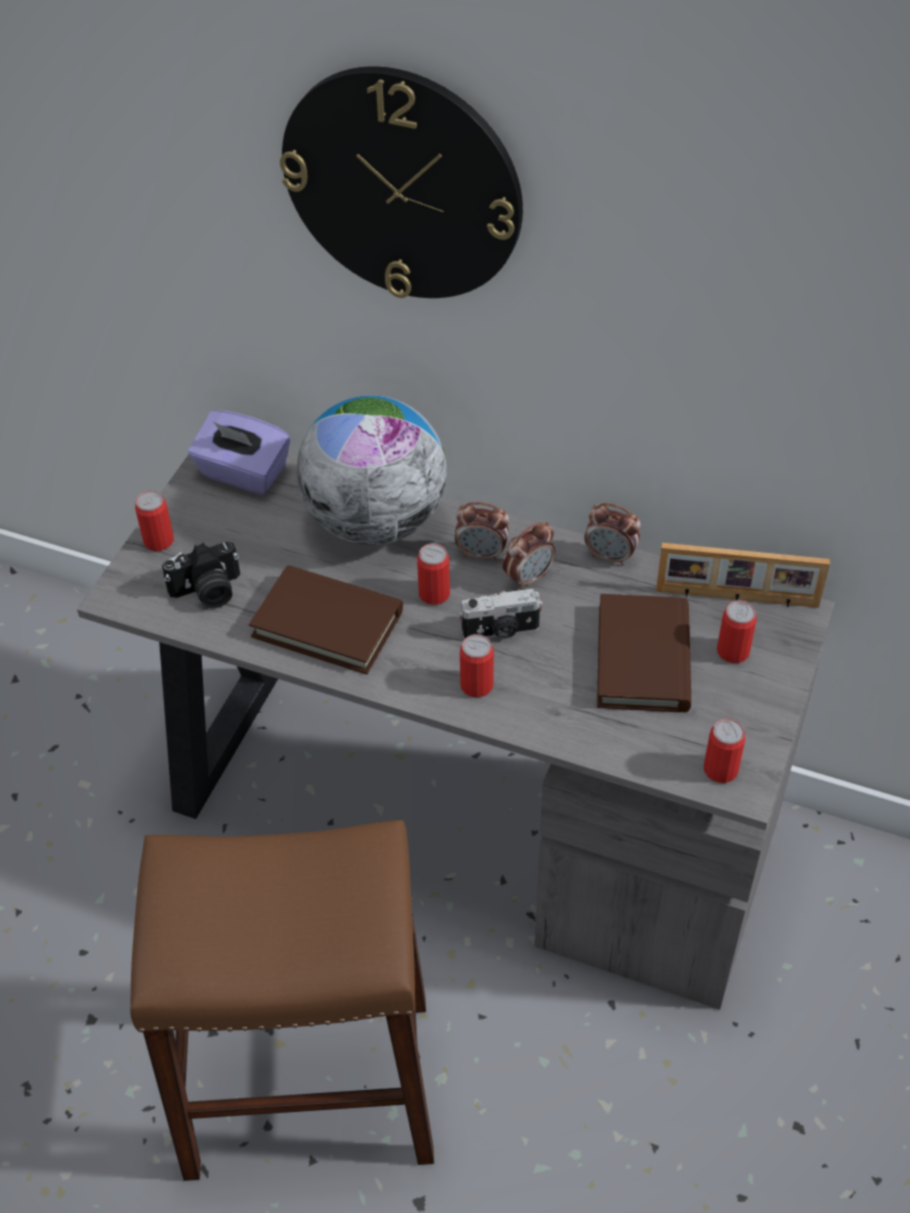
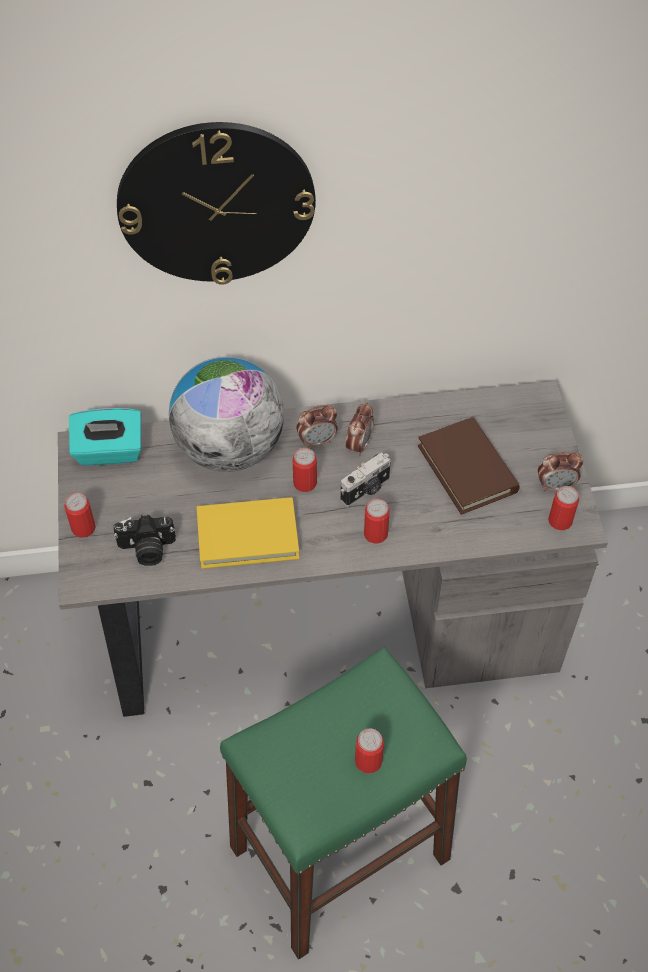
camera: 30 degrees left, 5 degrees up
brown stool [130,820,434,1181] -> green stool [220,647,467,960]
camera [162,542,240,608] -> camera turned 45 degrees clockwise [114,515,176,566]
purple tissue box [188,410,290,495] -> turquoise tissue box [69,408,142,466]
brown book [249,565,403,674] -> yellow book [197,497,299,569]
alarm clock [584,503,641,566] -> alarm clock moved to [538,452,583,492]
picture frame [656,543,830,608] -> none
can [717,600,757,663] -> can moved to [355,729,384,774]

